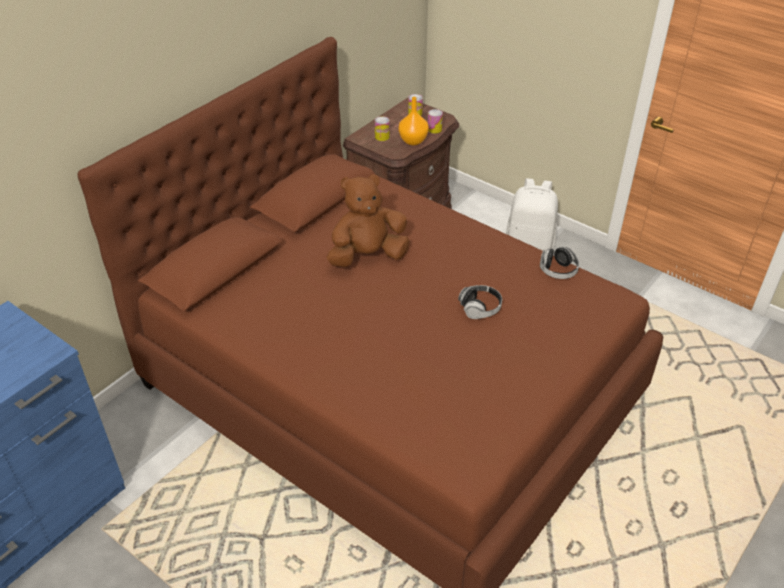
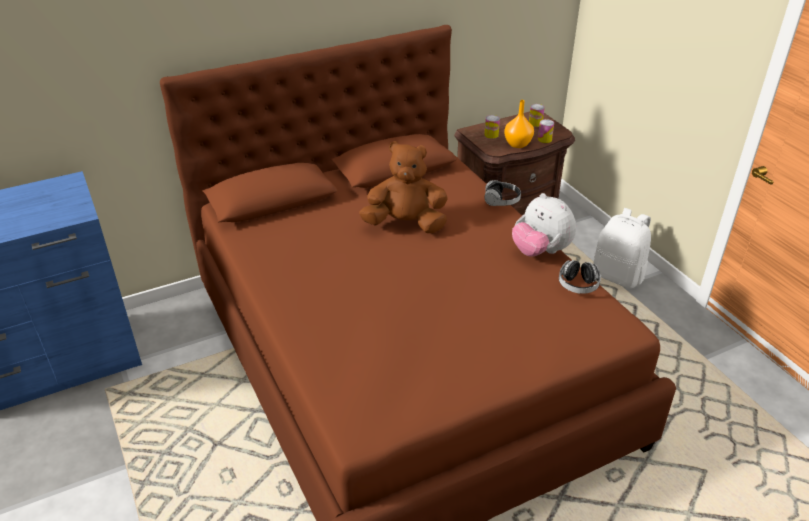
camera: 25 degrees right, 5 degrees down
headphones [458,285,502,319] -> headphones moved to [484,180,521,206]
none -> plush toy [512,193,576,257]

